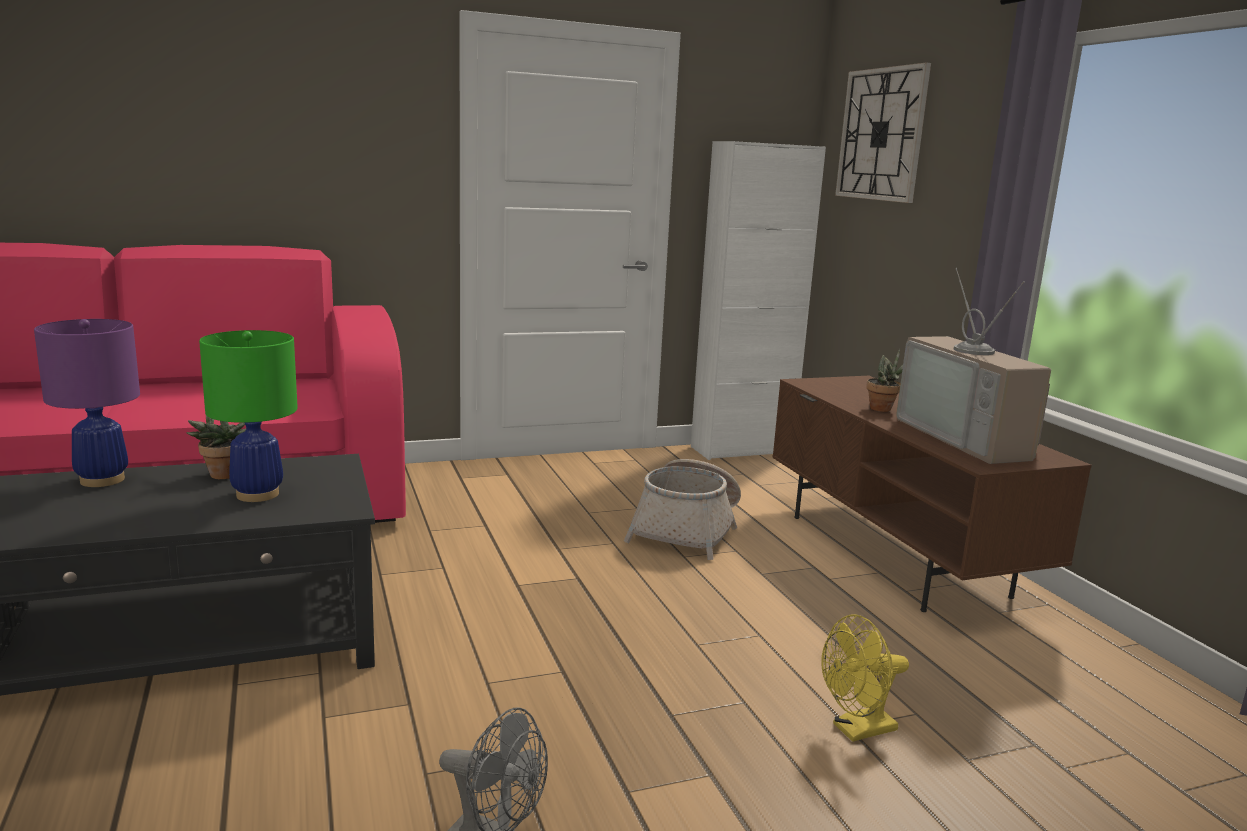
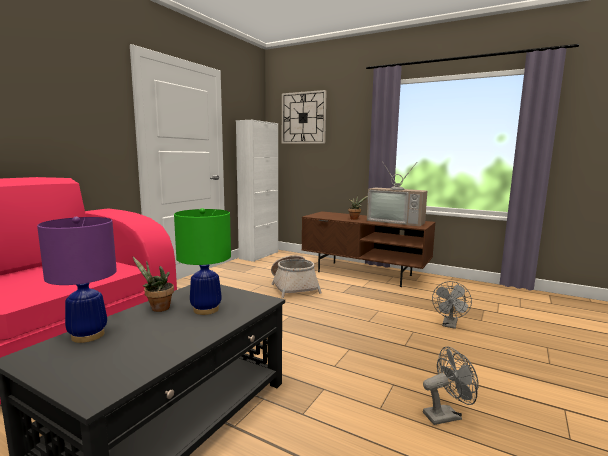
camera: 40 degrees left, 5 degrees down
yellow fan [821,614,909,742] -> grey fan [432,281,472,329]

